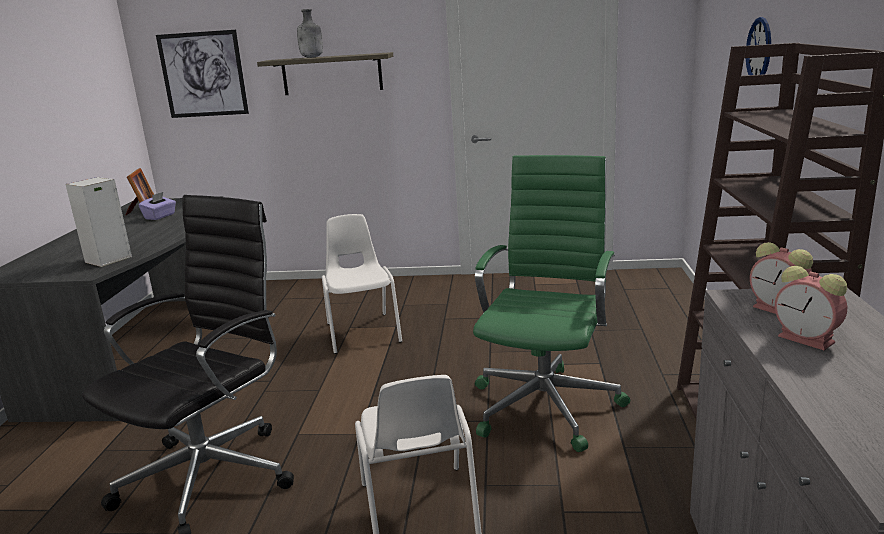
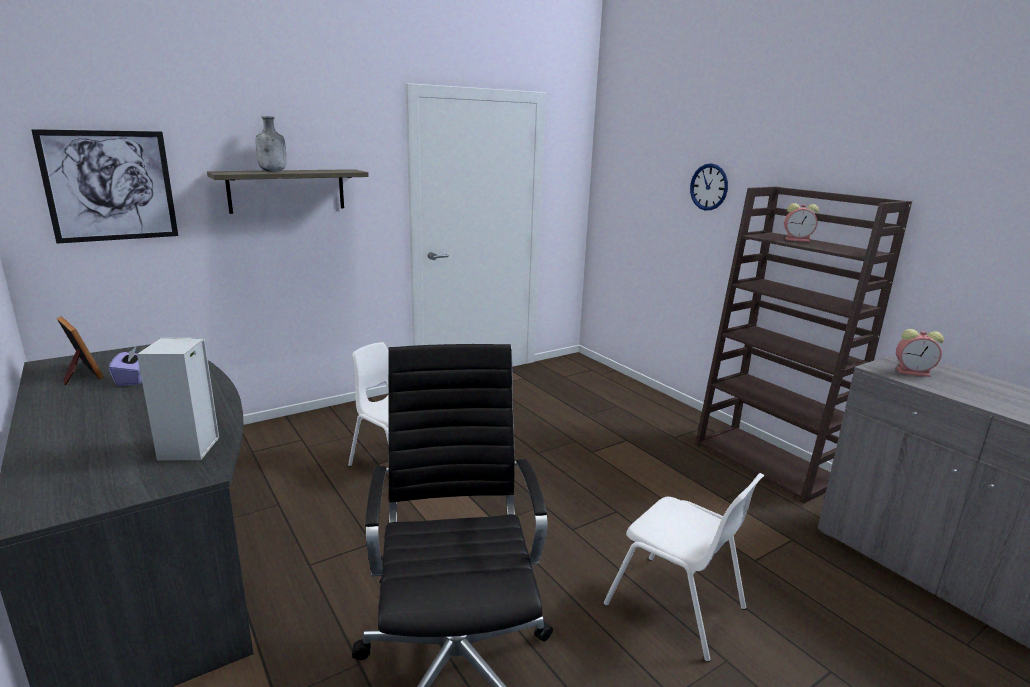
camera: 40 degrees left, 0 degrees up
green office chair [473,155,630,452] -> none
alarm clock [775,266,847,350] -> alarm clock moved to [784,203,819,242]

